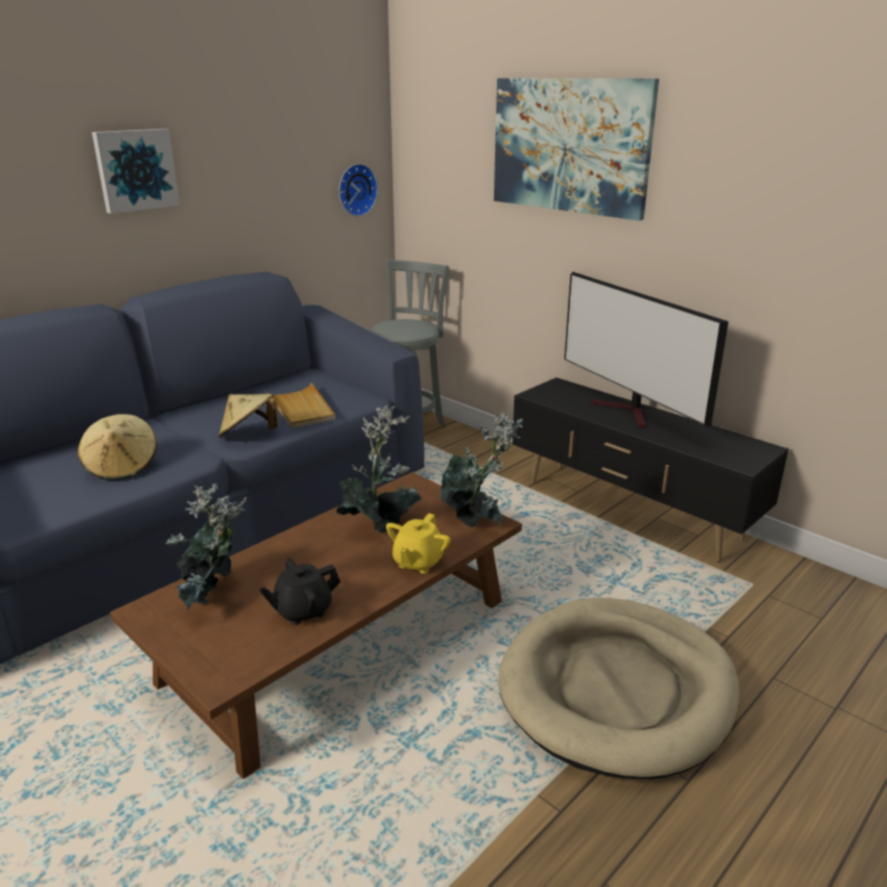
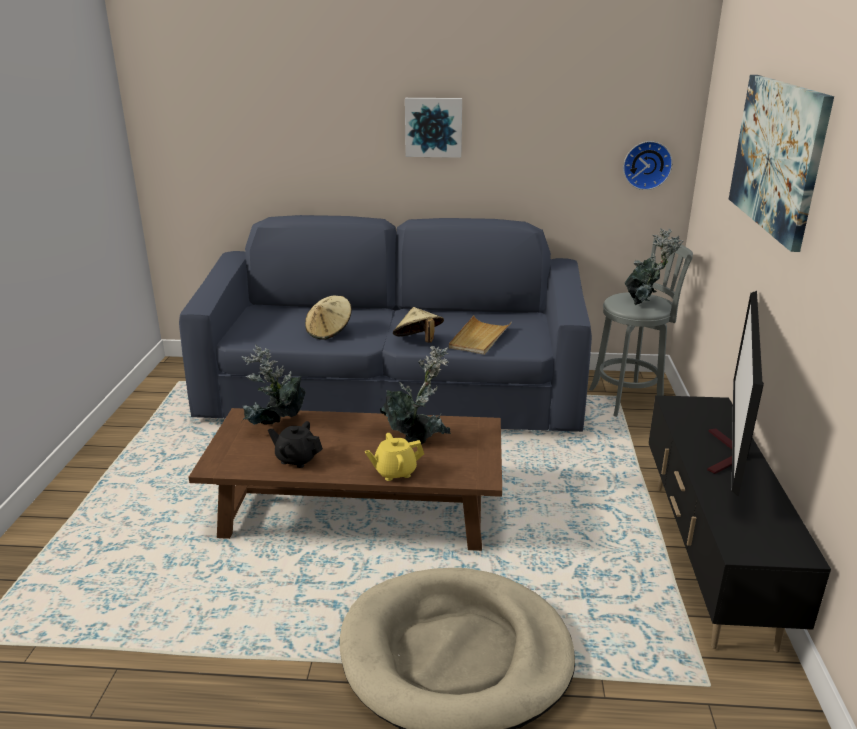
camera: 50 degrees right, 0 degrees up
potted plant [440,412,523,527] -> potted plant moved to [624,228,683,305]

